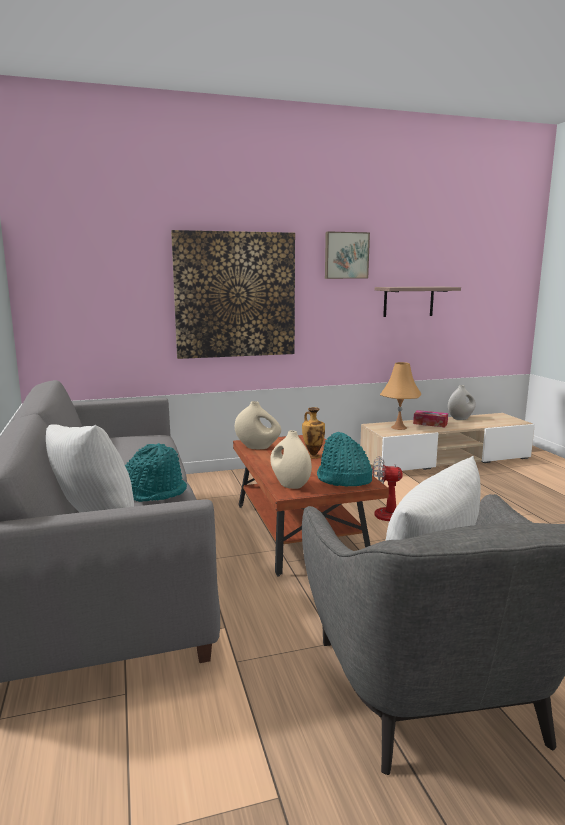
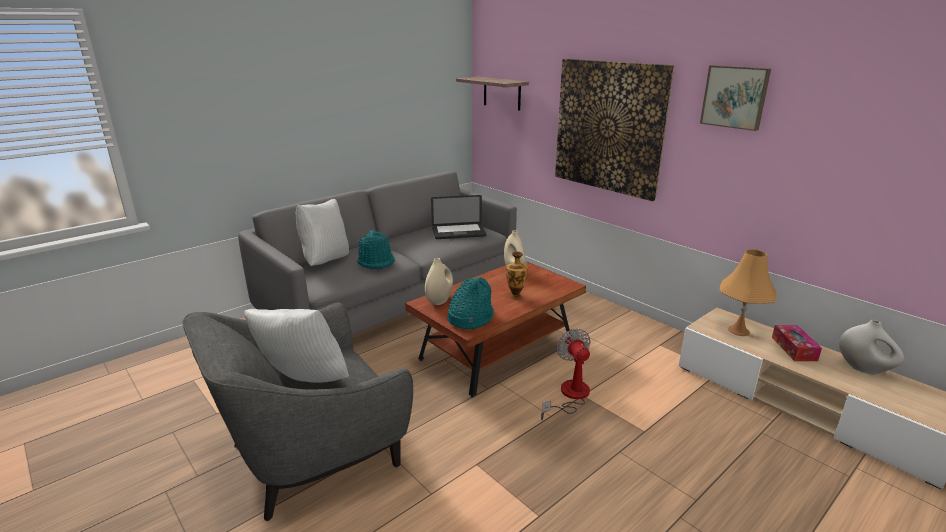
camera: 65 degrees right, 10 degrees up
shelf [375,287,461,317] -> shelf moved to [456,77,529,111]
none -> laptop [431,195,487,239]

